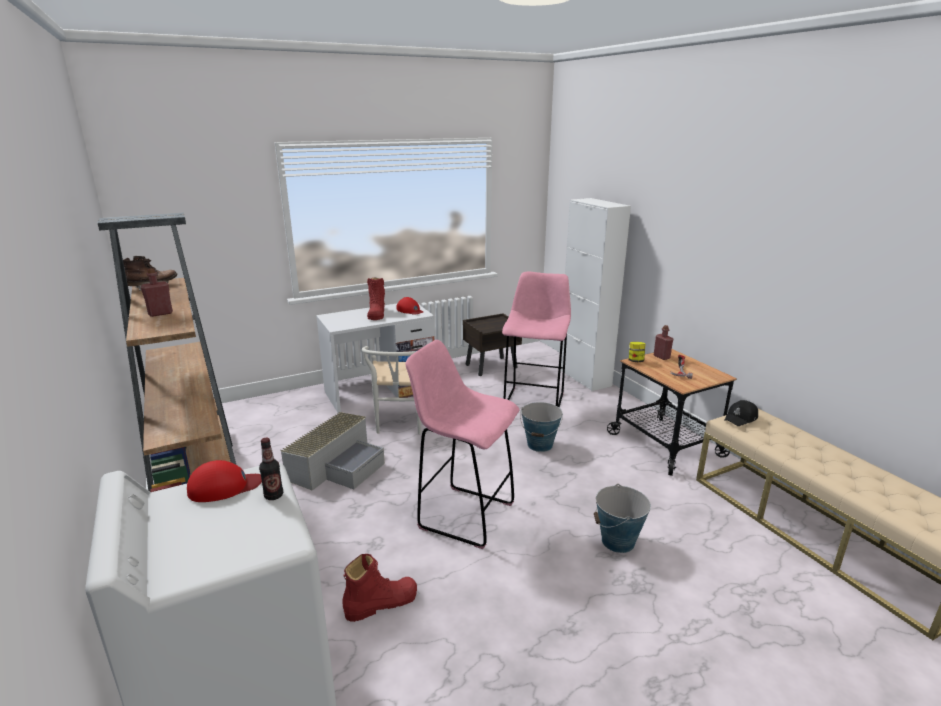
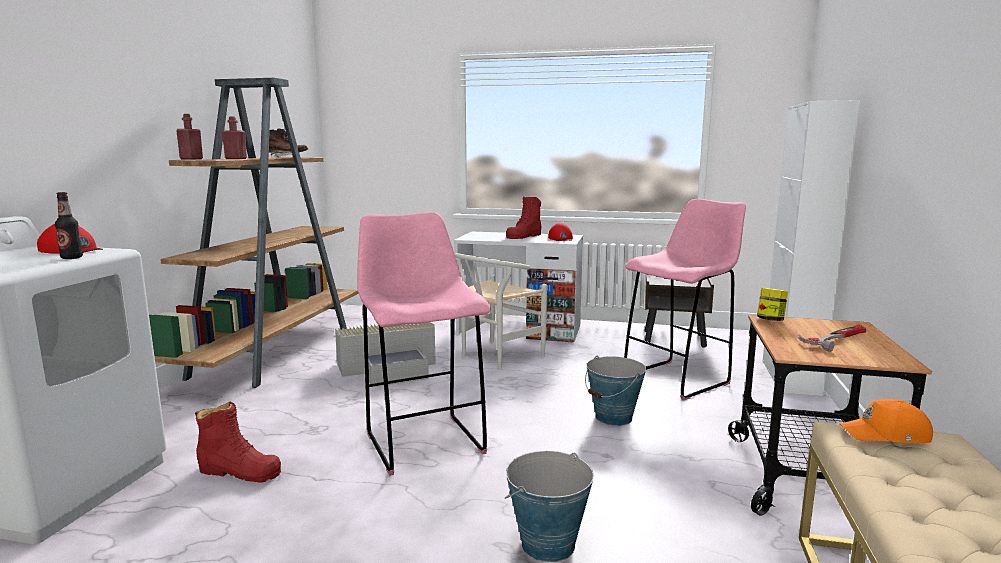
camera: 40 degrees right, 10 degrees down
red bottle [654,325,673,360] -> red bottle moved to [176,114,203,160]
black cap [724,400,758,426] -> orange cap [840,399,933,443]

